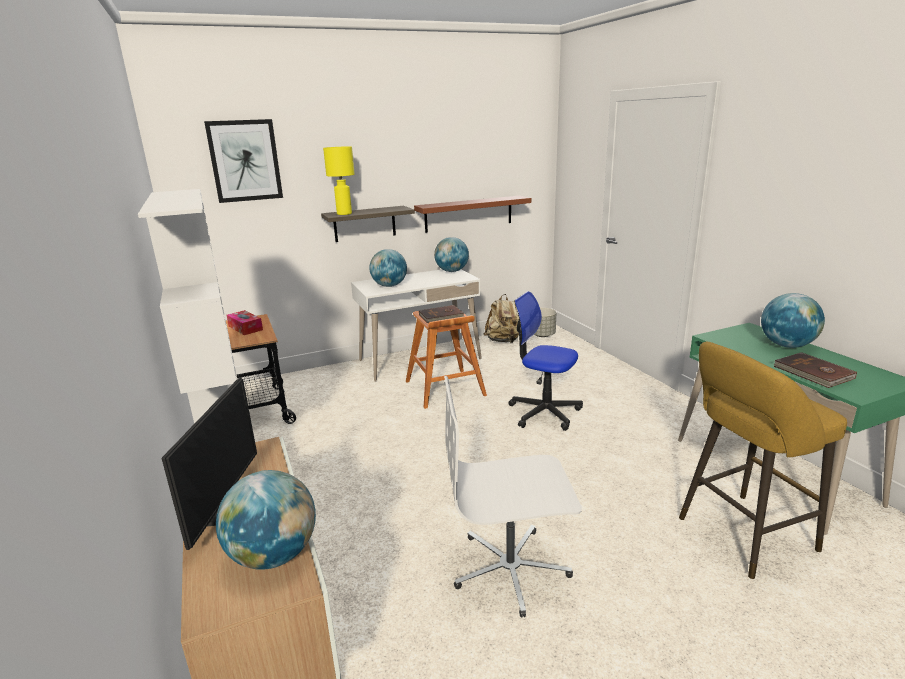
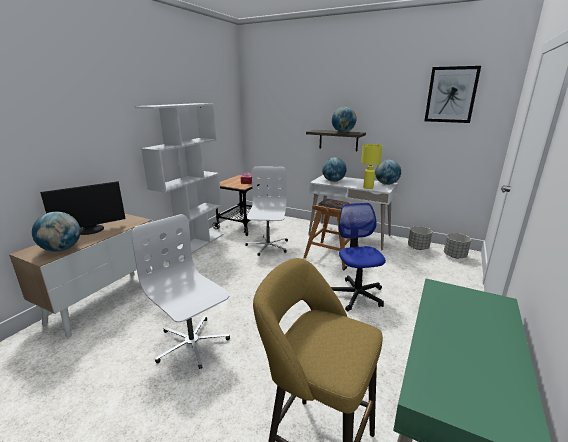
camera: 50 degrees right, 0 degrees up
picture [204,119,283,203] -> picture moved to [425,66,481,123]
yellow table lamp [323,146,355,215] -> yellow table lamp moved to [361,144,382,189]
brown shelf [414,196,531,233] -> none
beige backpack [483,294,519,343] -> grey planter [408,226,432,250]
globe [761,293,825,348] -> globe moved to [332,107,356,132]
brown book [773,352,857,388] -> none
none -> white office chair [245,166,288,256]

